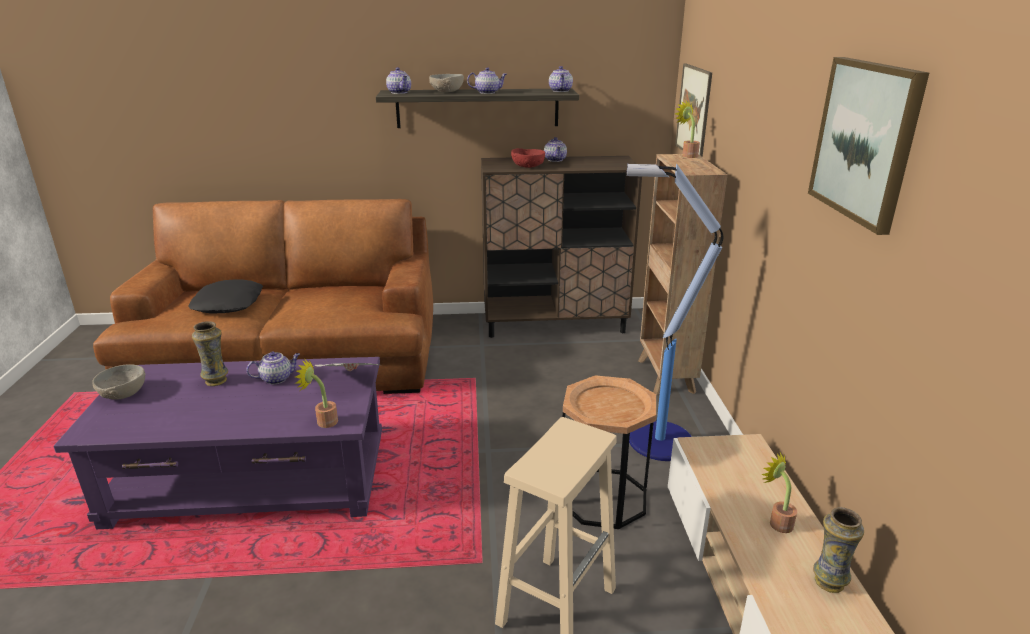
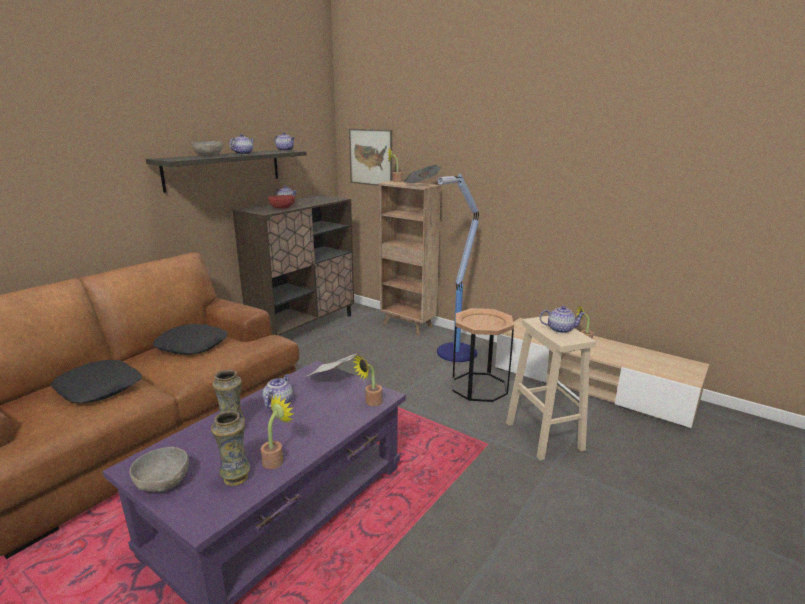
camera: 50 degrees left, 5 degrees down
teapot [386,67,411,94] -> teapot moved to [540,306,586,333]
picture [808,57,929,235] -> none
vase [813,507,864,593] -> vase moved to [211,411,250,486]
none -> black pillow [153,324,228,355]
none -> potted plant [261,395,294,469]
none -> newspaper [404,165,441,183]

